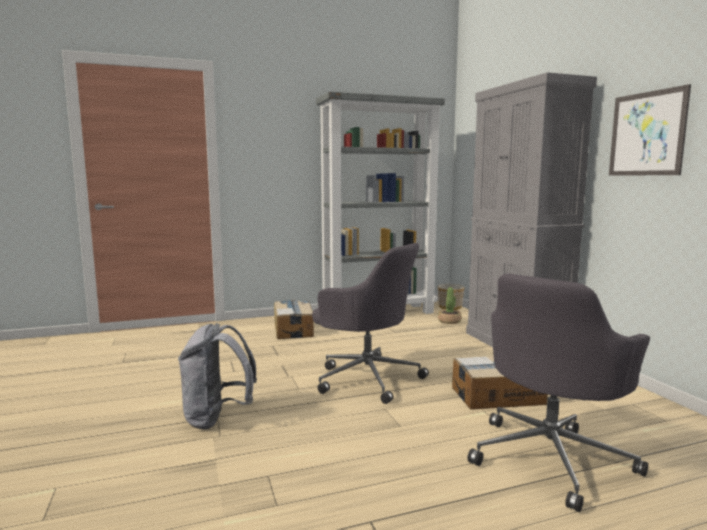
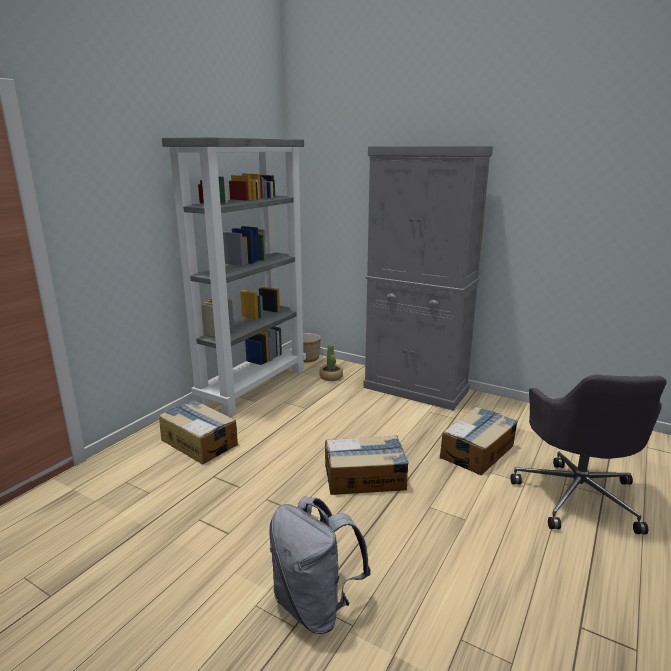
camera: 40 degrees left, 10 degrees up
grey office chair [312,243,429,404] -> cardboard box [325,435,409,495]
picture [609,84,691,176] -> none

